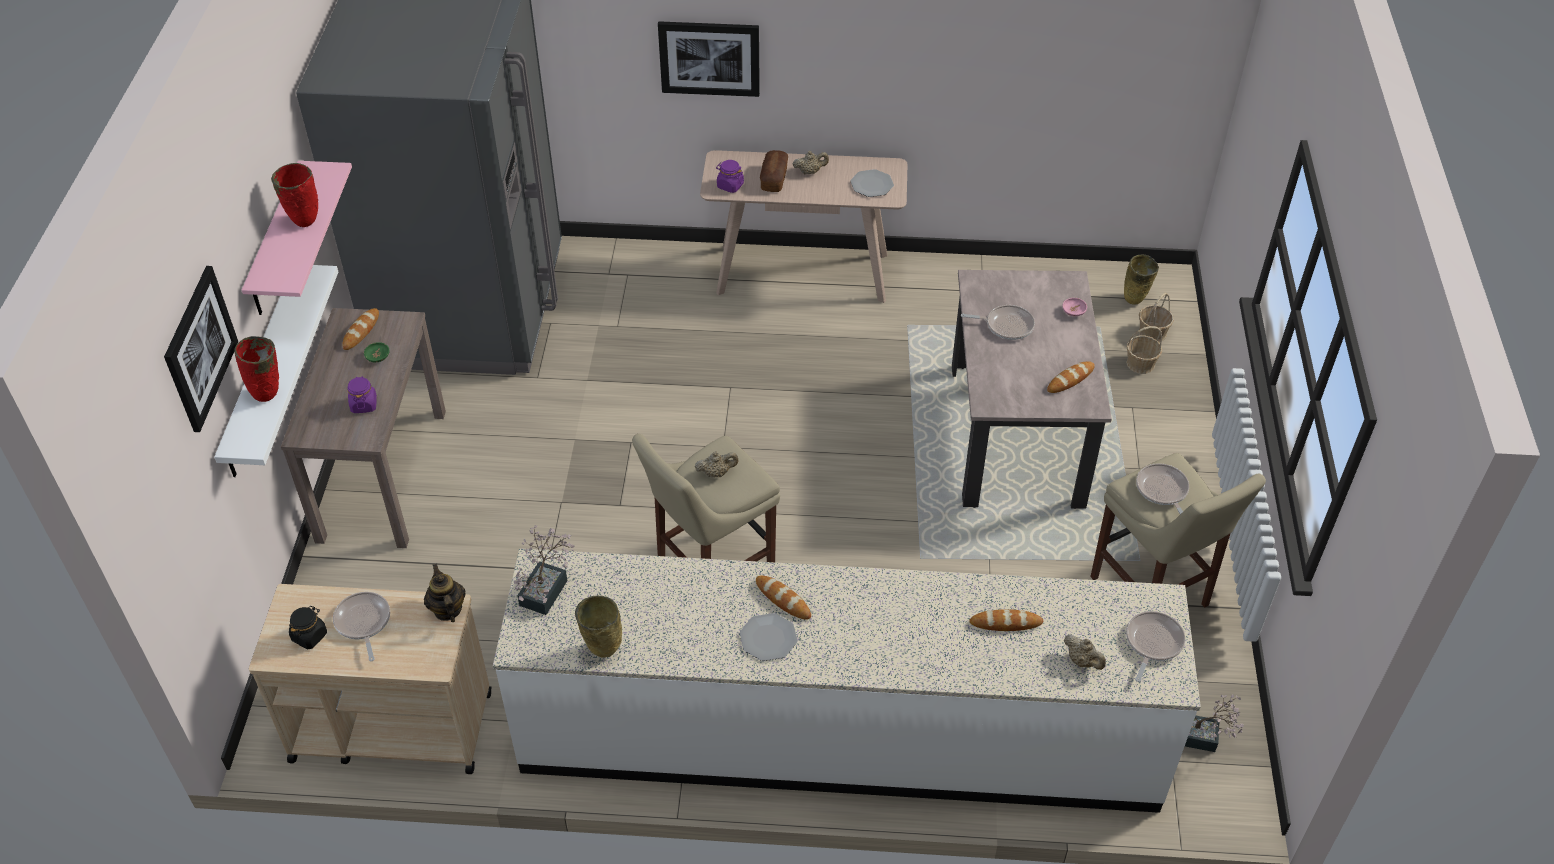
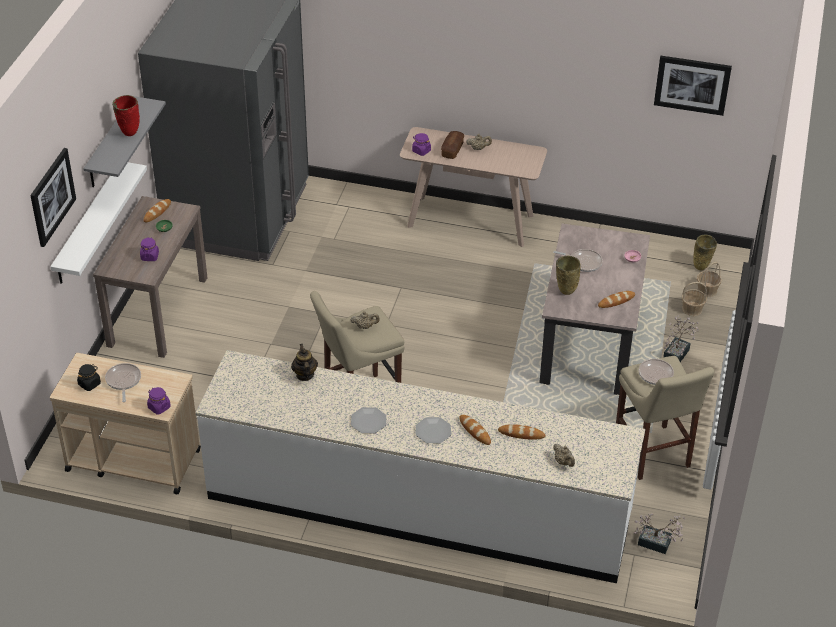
camera: 10 degrees right, 5 degrees down
red vase [234,336,279,402] -> none
pink shelf [242,161,352,315] -> grey shelf [83,96,166,187]
teapot [424,564,465,622] -> teapot moved to [291,344,318,381]
potted plant [514,525,575,615] -> potted plant moved to [663,316,699,362]
beige vase [575,596,622,658] -> beige vase moved to [556,256,581,295]
picture [658,21,760,97] -> picture moved to [654,56,732,116]
bread [756,575,811,620] -> bread moved to [460,415,491,445]
plate [850,169,894,197] -> plate moved to [416,417,451,443]
frying pan [1126,611,1185,682] -> none
none -> purple jar [147,387,171,415]

